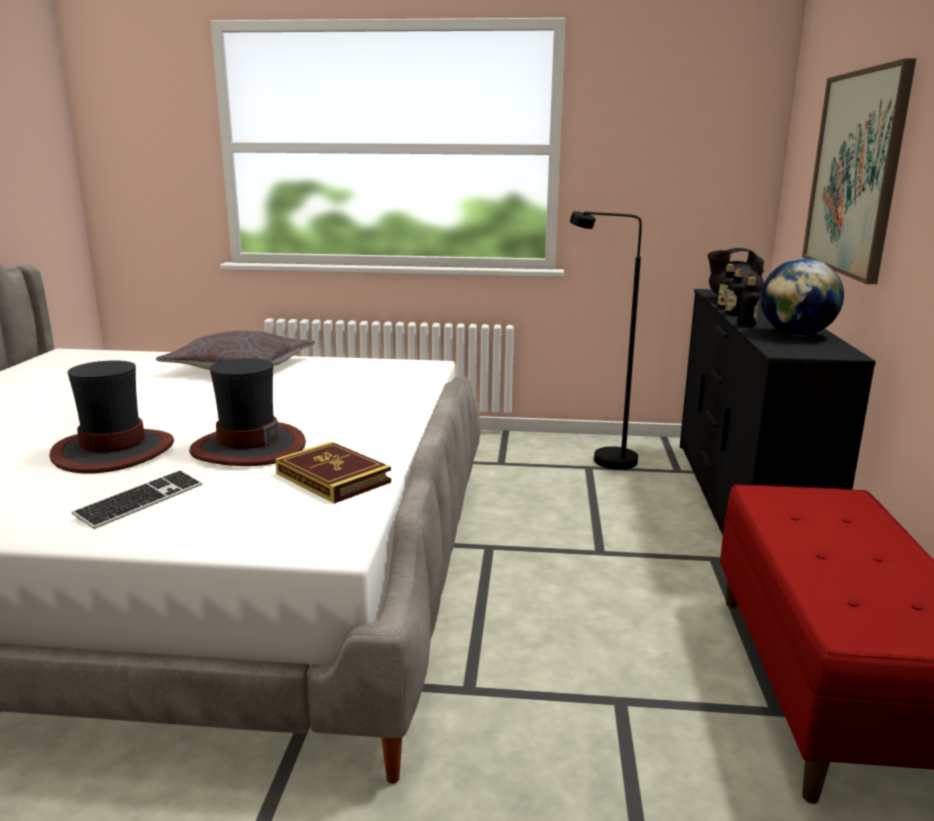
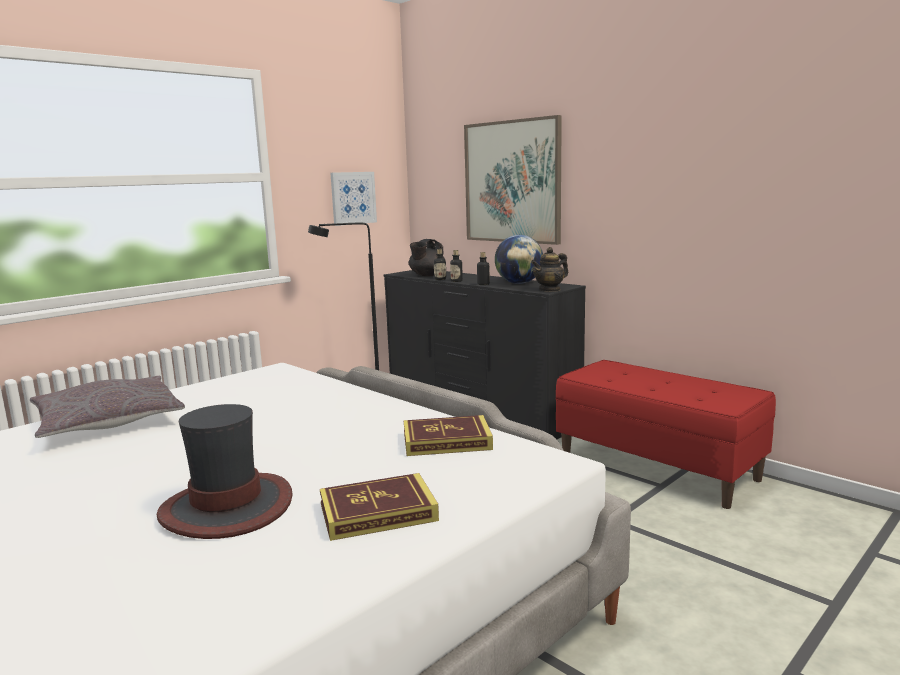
camera: 50 degrees left, 5 degrees down
keyboard [72,470,202,529] -> book [320,473,439,541]
hat [189,358,306,466] -> none
none -> picture [330,172,377,226]
none -> teapot [531,247,568,292]

